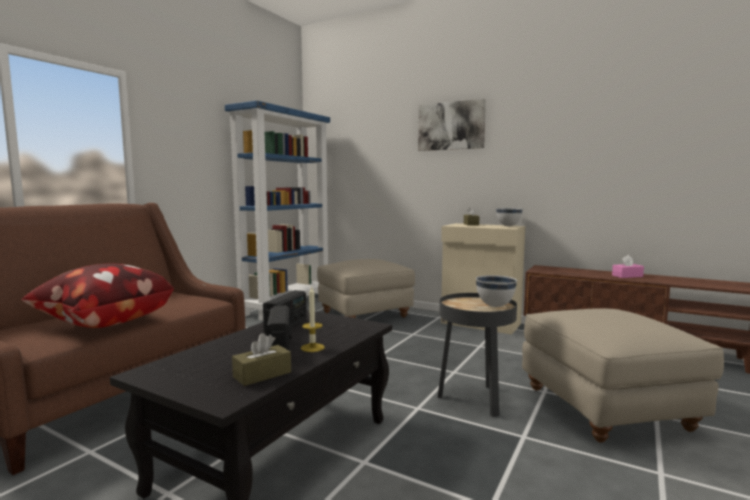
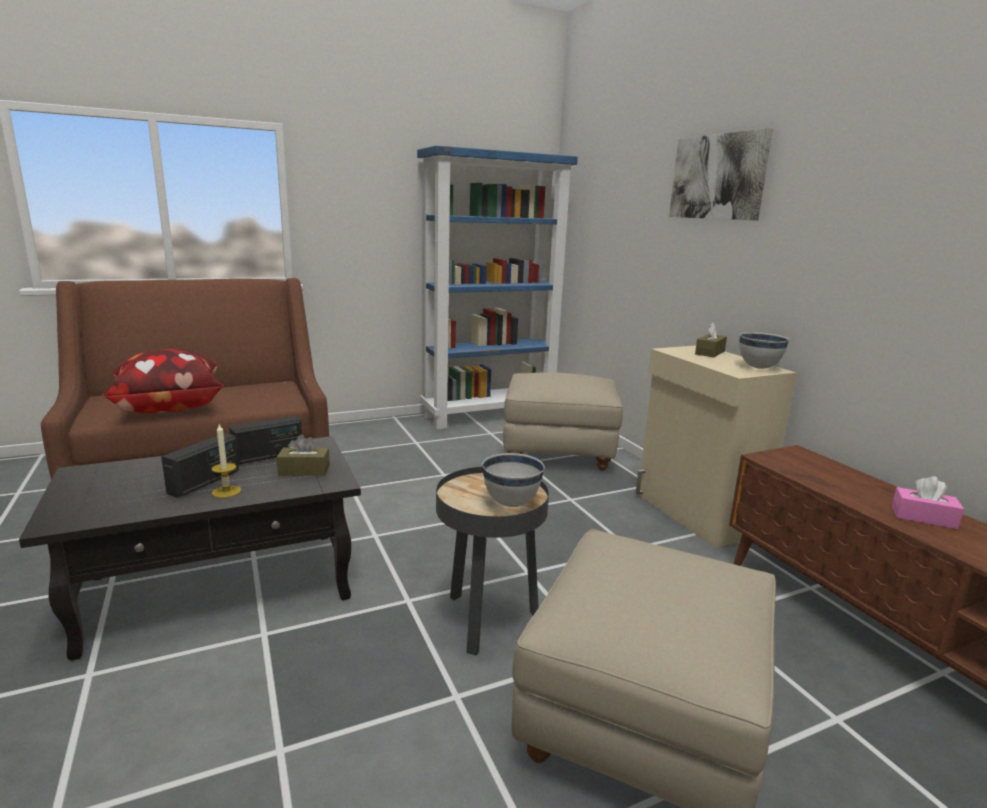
camera: 35 degrees right, 10 degrees up
brown tissue box [232,333,291,386] -> brown tissue box moved to [277,434,330,476]

